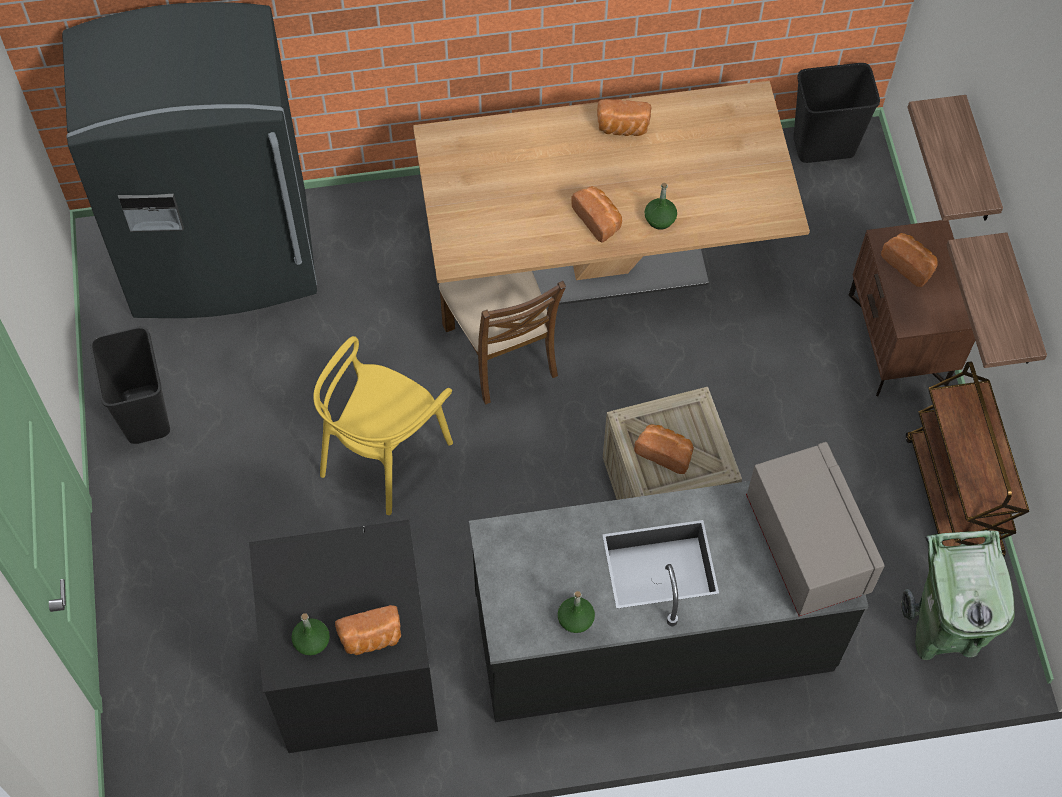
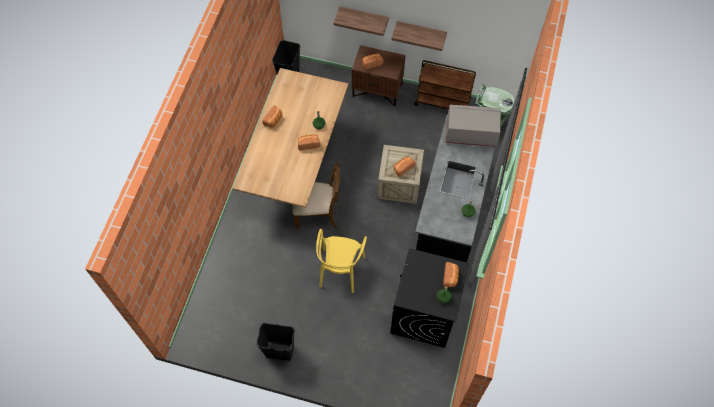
camera: 65 degrees left, 0 degrees up
grey fridge [62,2,317,318] -> none
yellow chair [313,336,453,515] -> yellow chair turned 45 degrees clockwise [316,229,367,293]

